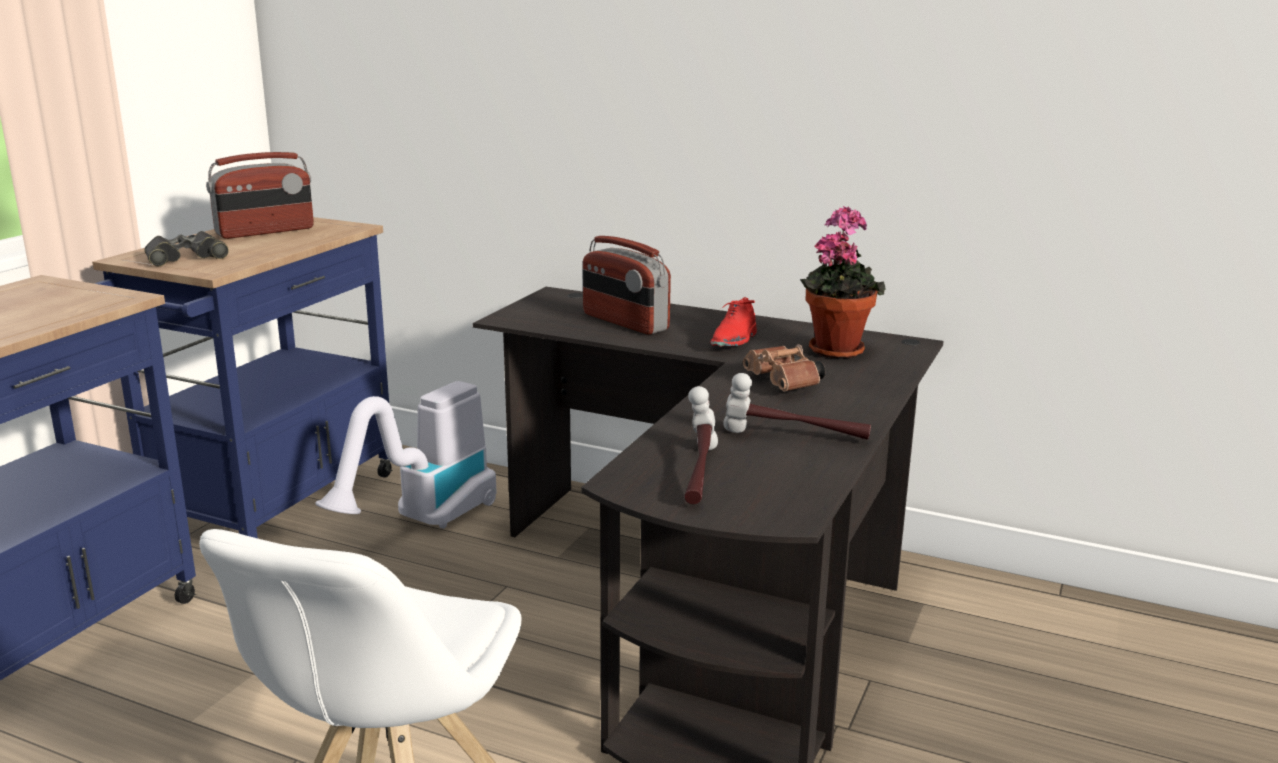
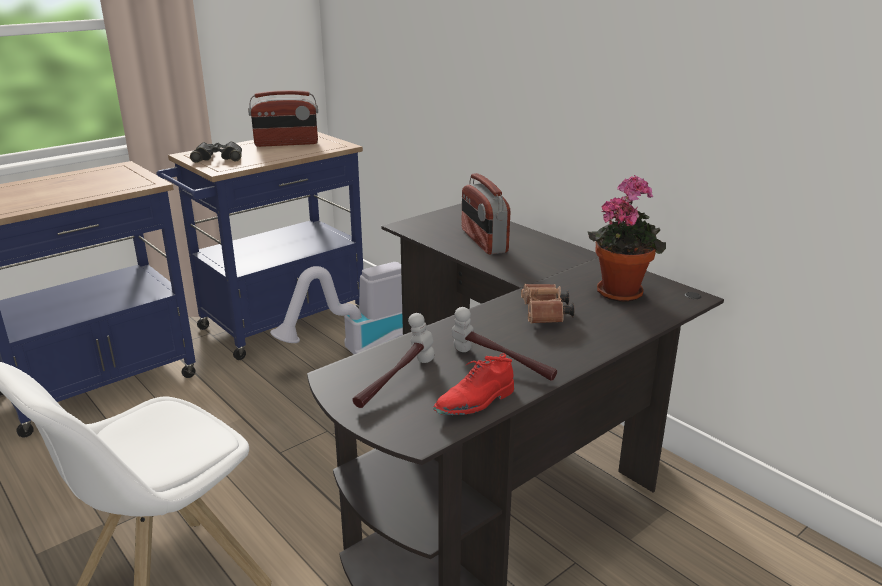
camera: 25 degrees right, 5 degrees up
red shoe [711,297,757,347] -> red shoe moved to [433,353,514,415]

